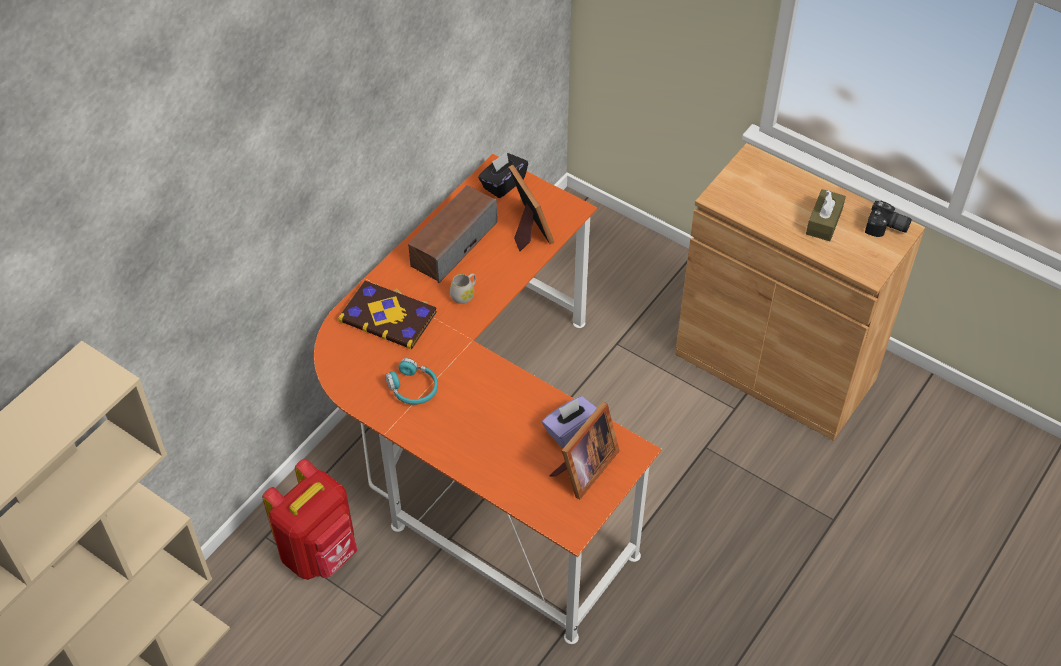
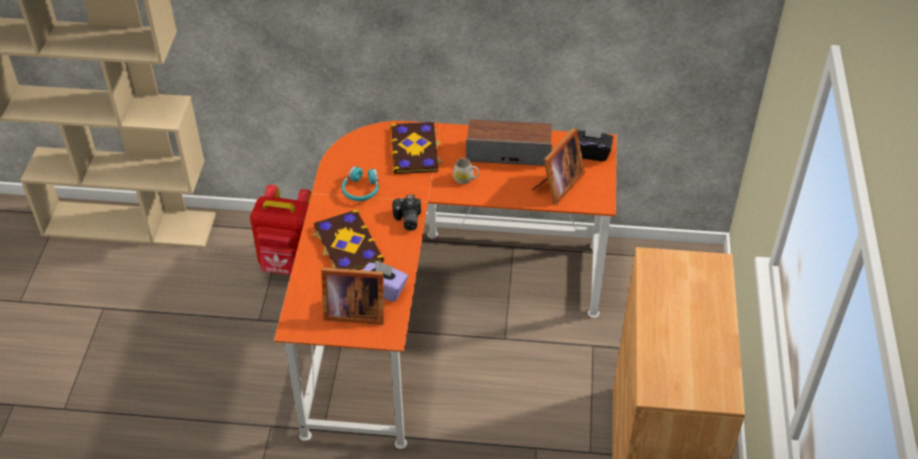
camera: 60 degrees right, 5 degrees down
brown tissue box [806,189,846,241] -> none
camera [865,201,912,237] -> camera moved to [392,195,421,231]
none -> book [313,209,384,270]

